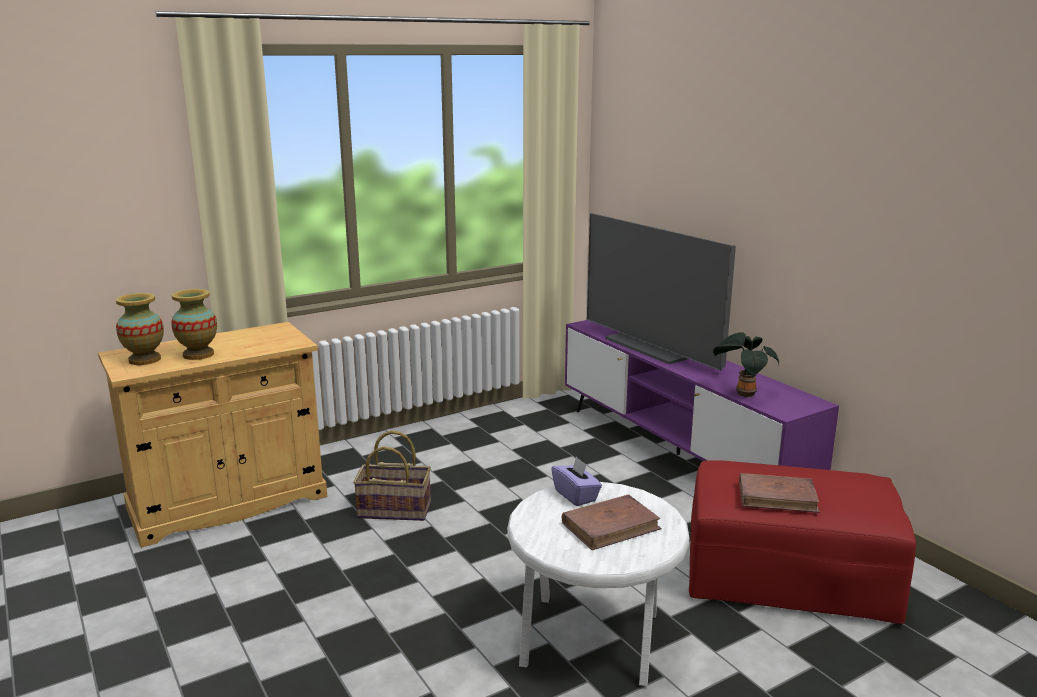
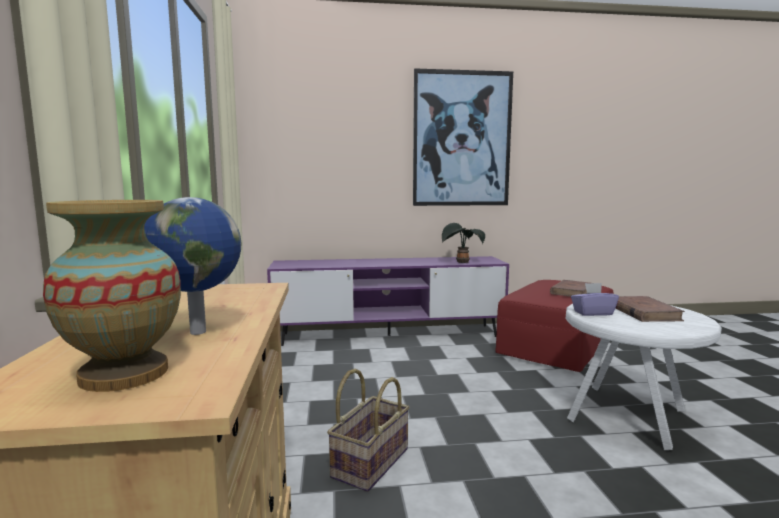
camera: 65 degrees left, 10 degrees down
vase [171,289,217,360] -> globe [144,197,241,335]
television [587,213,736,371] -> none
none -> picture [413,69,513,206]

